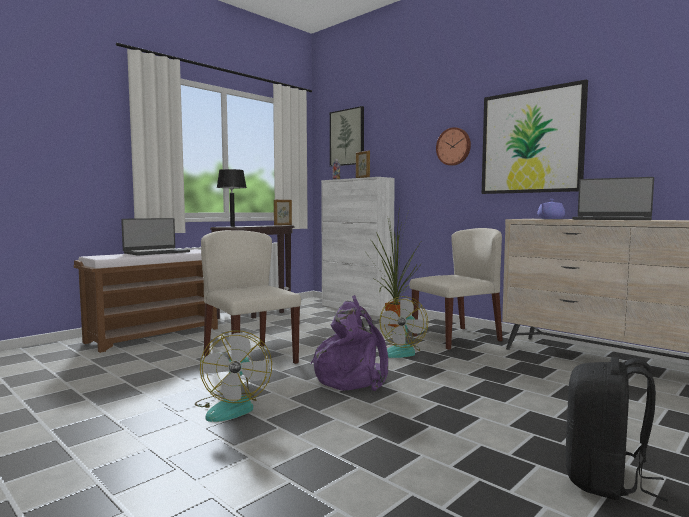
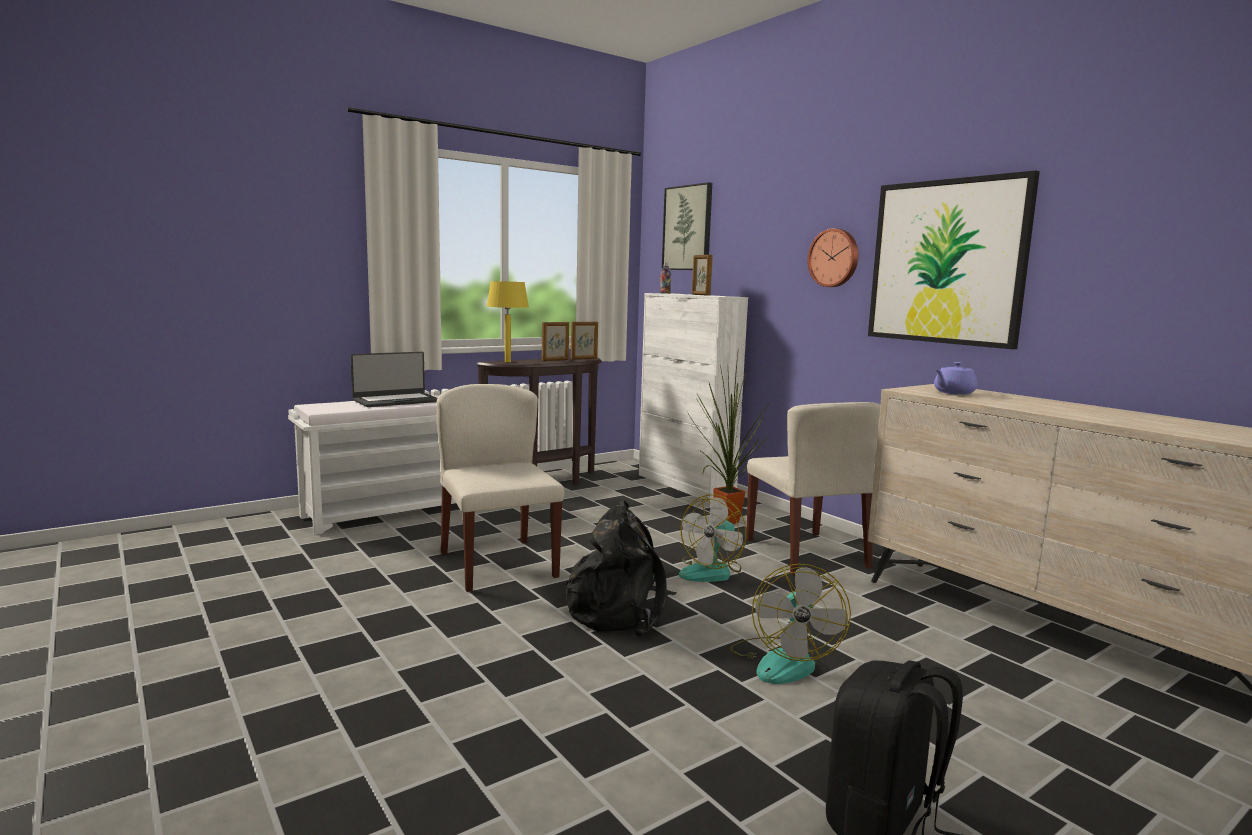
camera: 10 degrees right, 5 degrees up
brown bench [74,249,218,353] -> white bench [288,395,456,535]
fan [195,330,272,422] -> fan moved to [730,564,851,684]
black table lamp [217,169,247,227] -> yellow table lamp [487,281,529,362]
purple backpack [310,295,388,391] -> black backpack [566,500,677,637]
beige chair [410,228,503,350] -> beige chair turned 90 degrees clockwise [746,402,880,576]
laptop [572,177,654,220] -> none
none -> picture frame [542,322,569,361]

